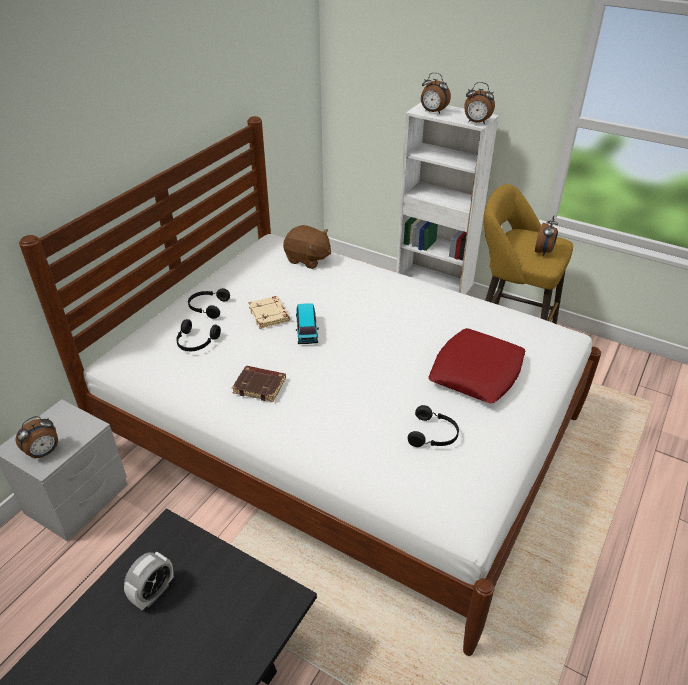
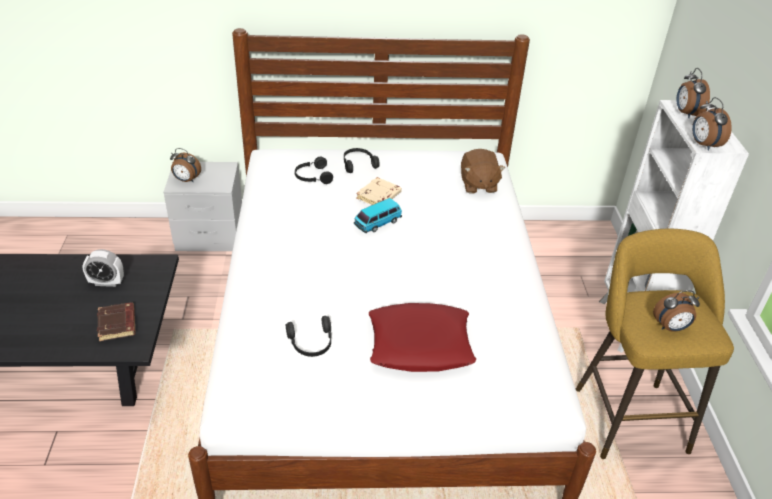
camera: 55 degrees right, 0 degrees up
brown book [232,366,286,402] -> brown book moved to [97,303,136,341]

